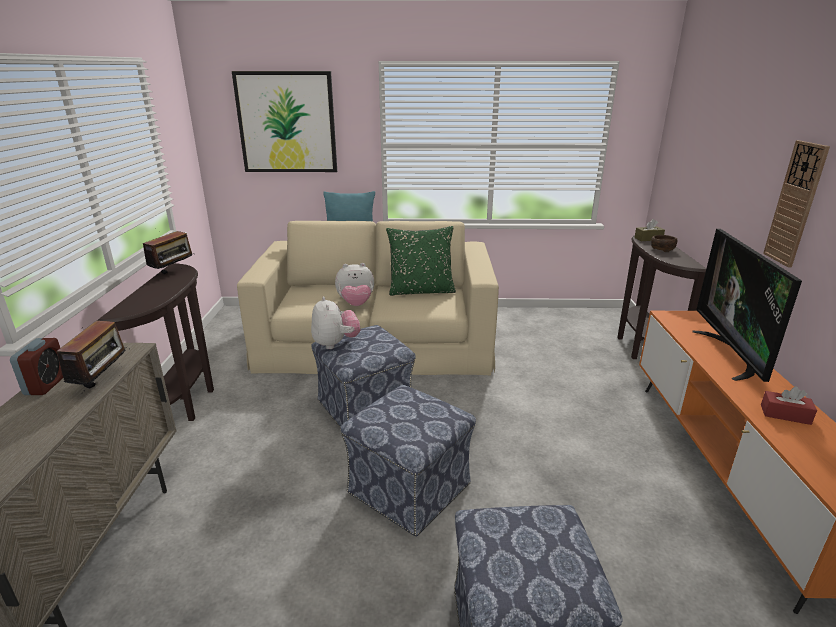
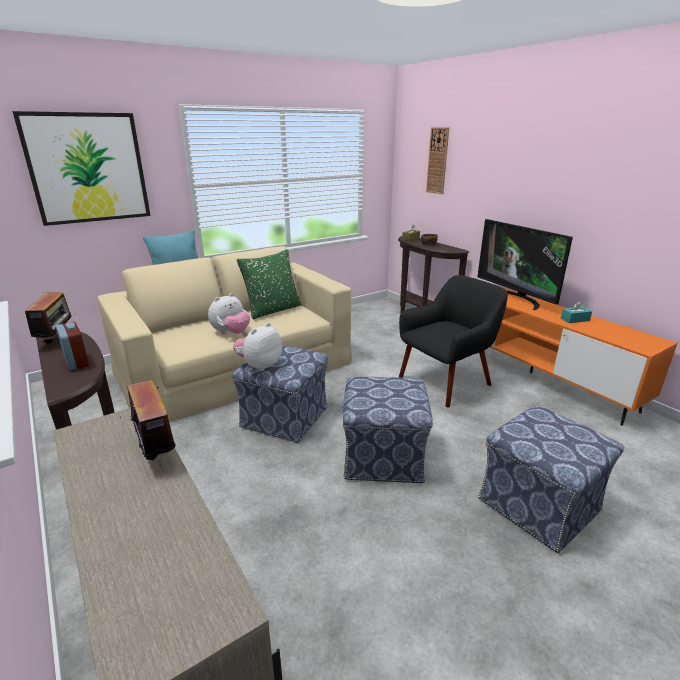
camera: 35 degrees left, 0 degrees up
alarm clock [10,338,63,395] -> alarm clock moved to [56,322,89,370]
plush toy [311,296,360,349] -> plush toy turned 90 degrees counterclockwise [233,323,282,372]
red tissue box [761,386,817,425] -> turquoise tissue box [561,300,592,323]
wall clock [763,140,830,268] -> wall clock moved to [426,127,449,194]
none -> black armchair [399,275,508,407]

